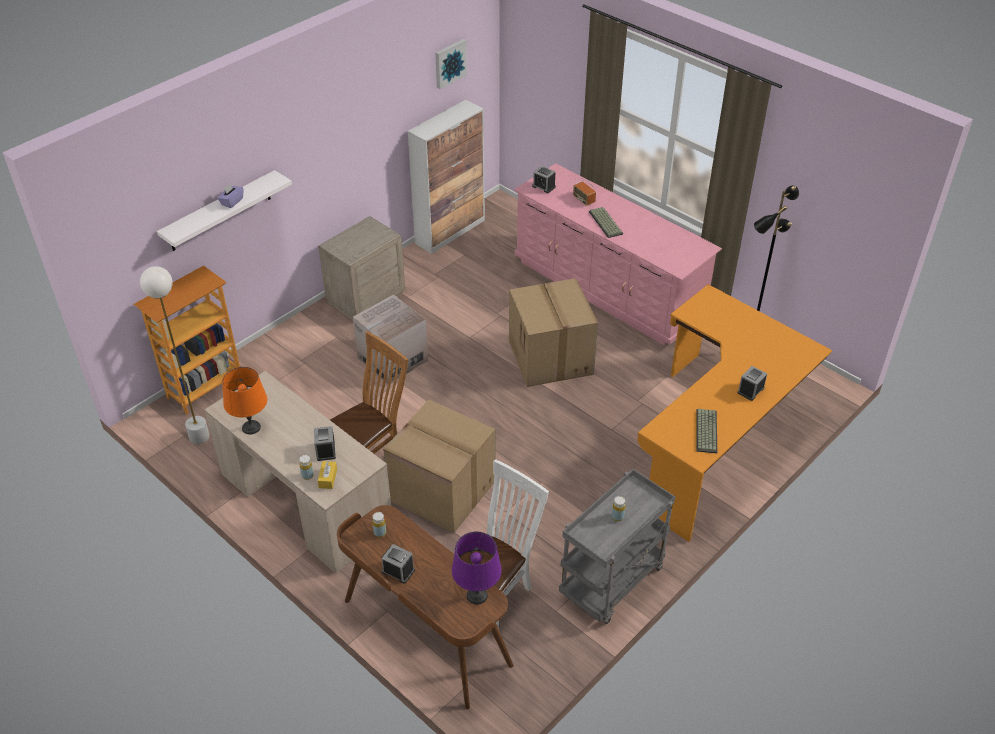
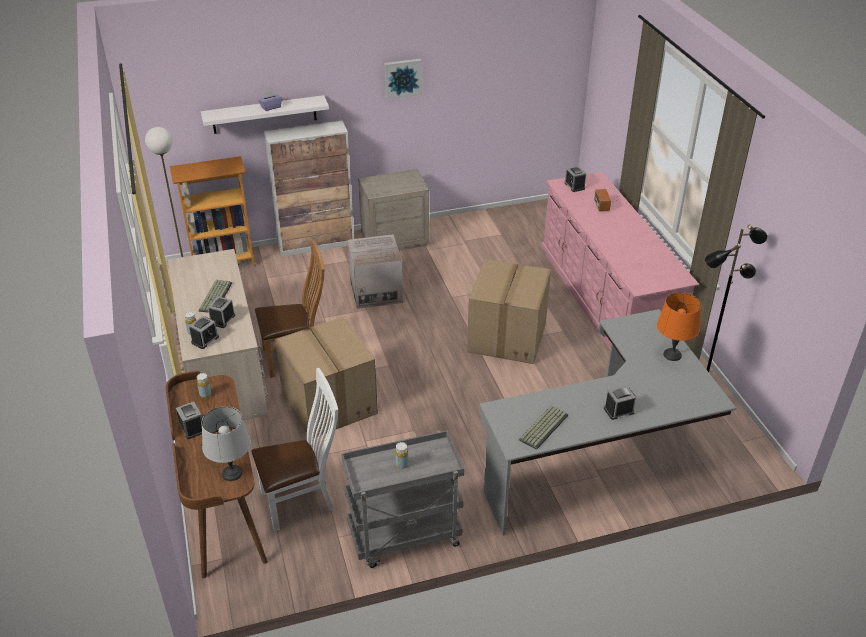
camera: 30 degrees right, 5 degrees down
orange table lamp [222,367,267,435] -> orange table lamp moved to [657,292,701,361]
yellow tissue box [318,461,337,489] -> alarm clock [189,316,219,349]
cabinet [408,100,485,254] -> cabinet moved to [264,121,354,257]
picture [435,39,467,89] -> picture moved to [384,59,422,99]
purple table lamp [452,532,502,605] -> grey table lamp [202,406,251,481]
keyboard [589,207,623,238] -> keyboard moved to [198,280,232,313]
orange desk [637,284,832,542] -> grey desk [480,309,736,535]

